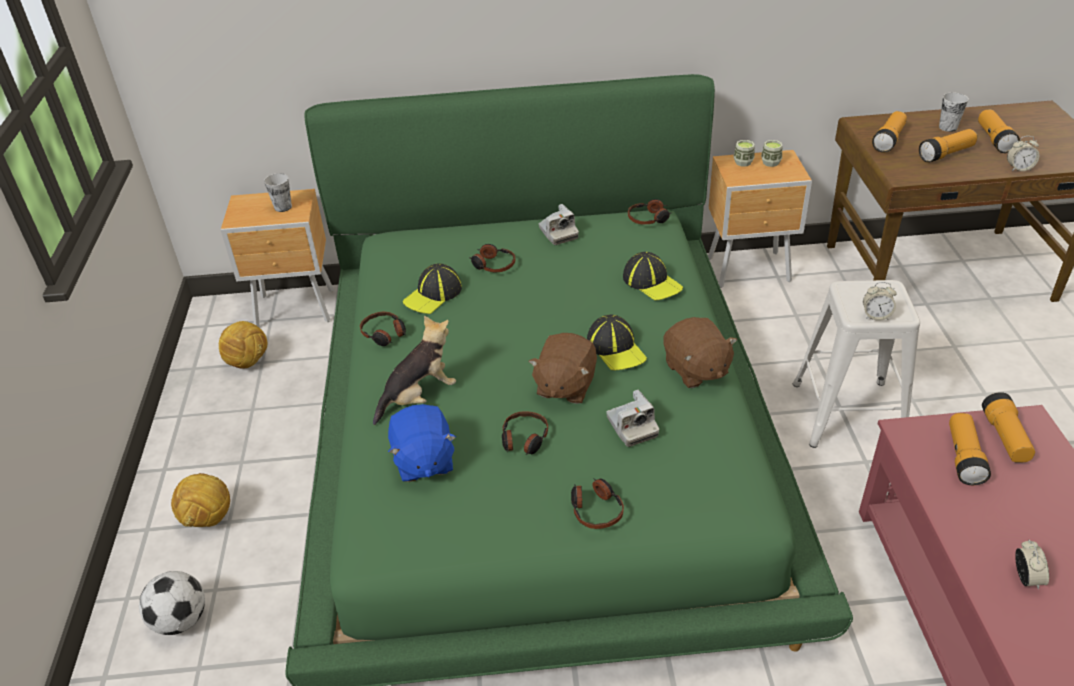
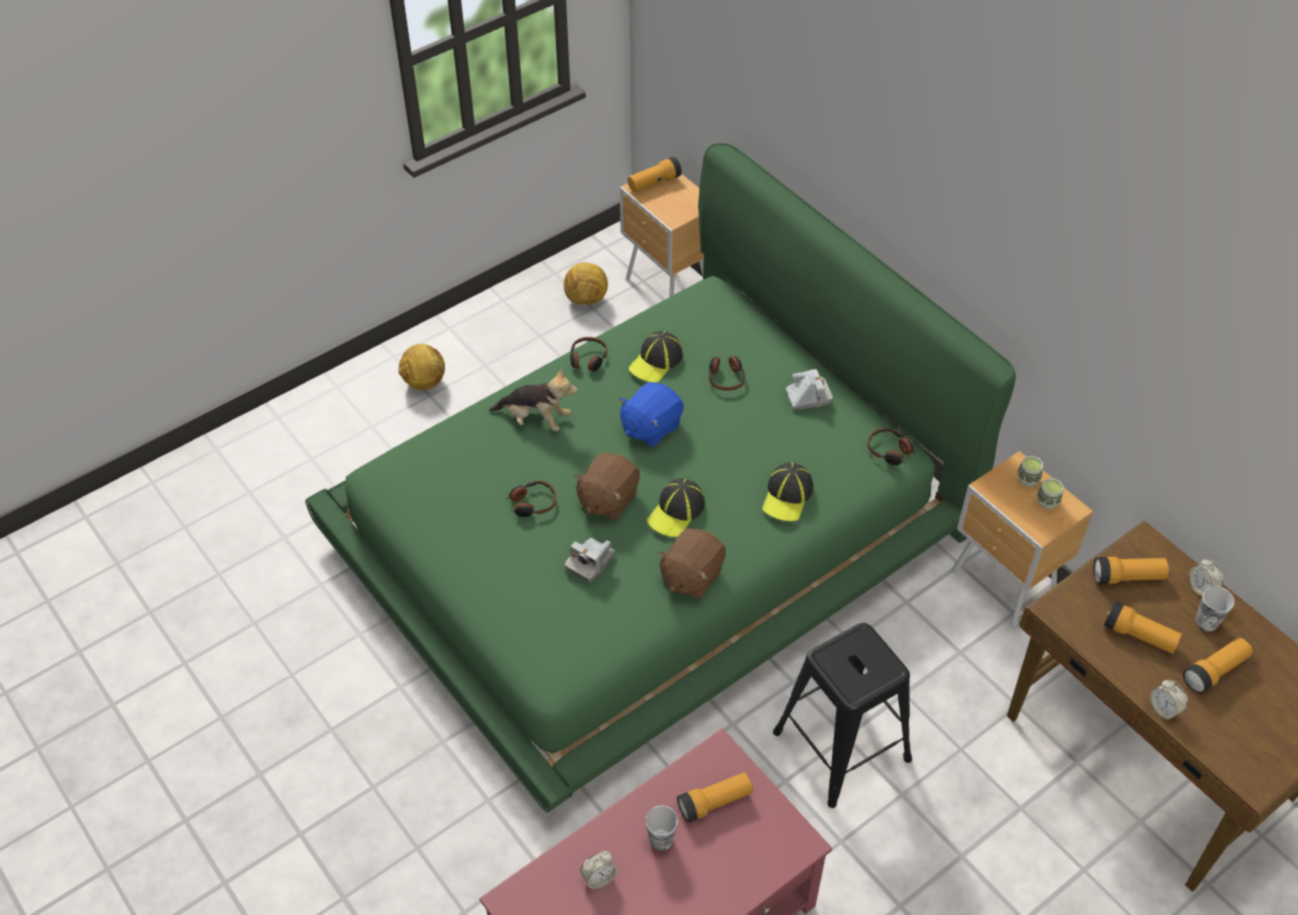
camera: 55 degrees right, 10 degrees up
football [139,571,205,635] -> none
cup [264,173,292,212] -> cup moved to [646,806,678,851]
blue plush toy [388,404,456,482] -> blue plush toy moved to [619,382,684,447]
cap [403,263,462,314] -> cap turned 60 degrees counterclockwise [629,331,683,383]
brown plush toy [528,333,597,404] -> brown plush toy turned 45 degrees counterclockwise [574,453,640,520]
camera [539,204,579,245] -> camera turned 135 degrees counterclockwise [786,369,833,410]
headphones [571,478,624,529] -> none
white stool [793,280,920,448] -> black stool [773,623,912,808]
alarm clock [863,282,897,321] -> alarm clock moved to [1189,559,1224,596]
flashlight [982,392,1035,463] -> flashlight moved to [628,157,682,192]

